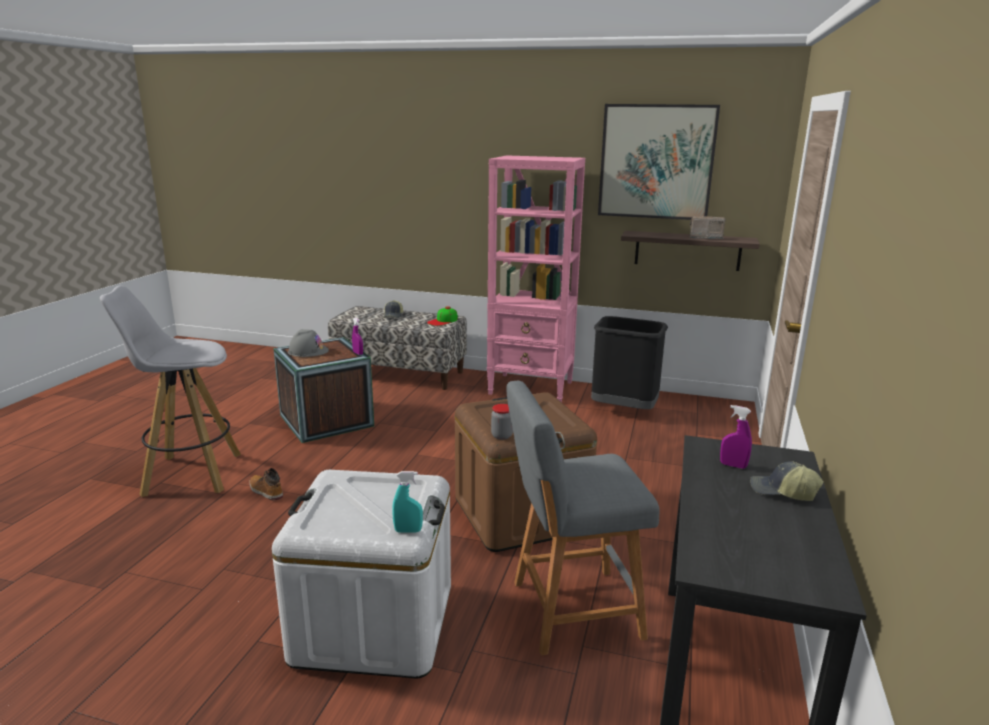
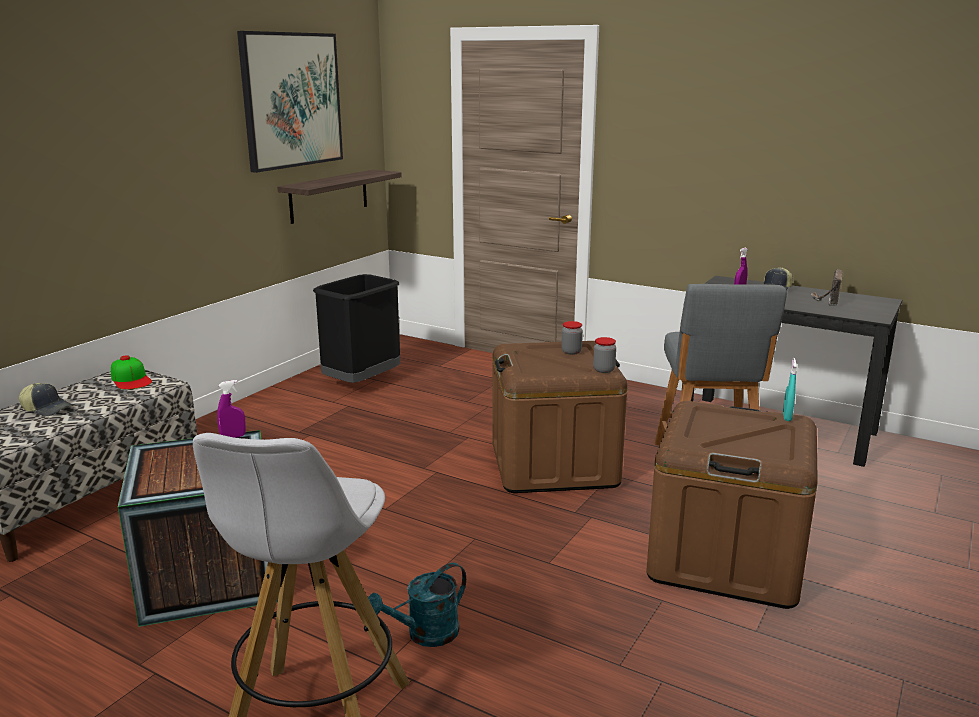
camera: 75 degrees left, 0 degrees up
boot [249,468,283,501] -> turquoise watering can [368,563,466,647]
white storage box [272,470,451,678] -> brown storage box [646,401,818,609]
grey hard hat [288,329,329,357] -> none
pink bookcase [487,155,585,402] -> none
radio [690,216,726,239] -> radio moved to [811,269,843,306]
none -> jar [561,321,583,355]

